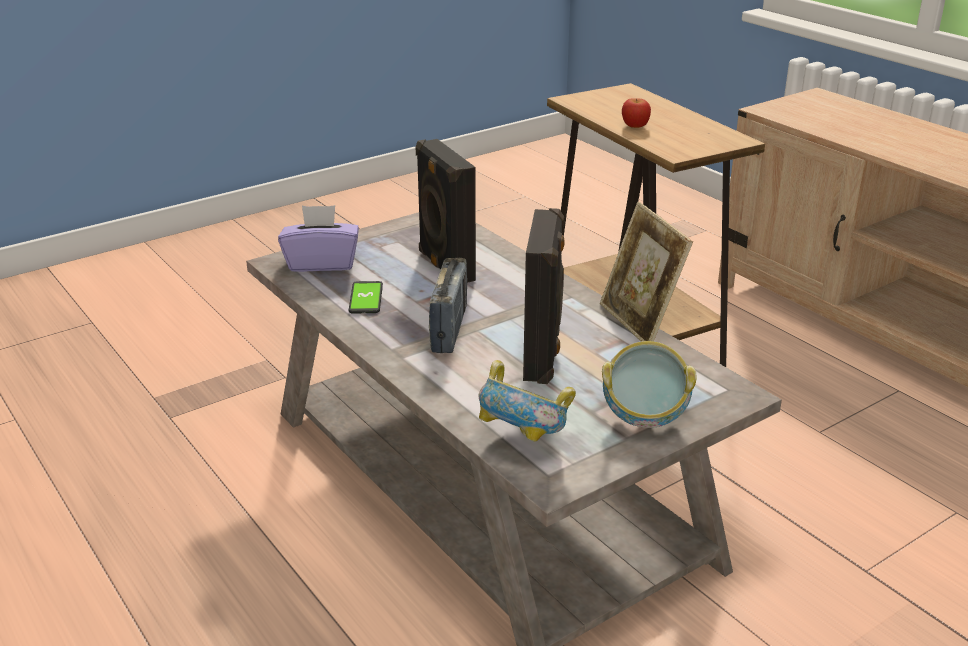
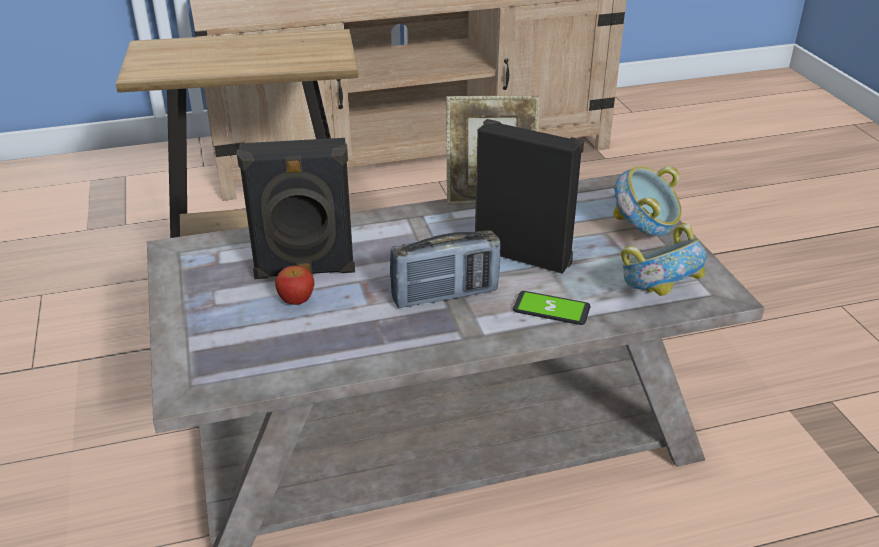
camera: 70 degrees left, 5 degrees up
purple tissue box [278,205,359,272] -> none
phone [348,281,383,313] -> phone moved to [513,291,591,325]
radio [429,258,467,353] -> radio turned 135 degrees clockwise [390,230,500,308]
apple [622,98,651,128] -> apple moved to [275,266,314,305]

